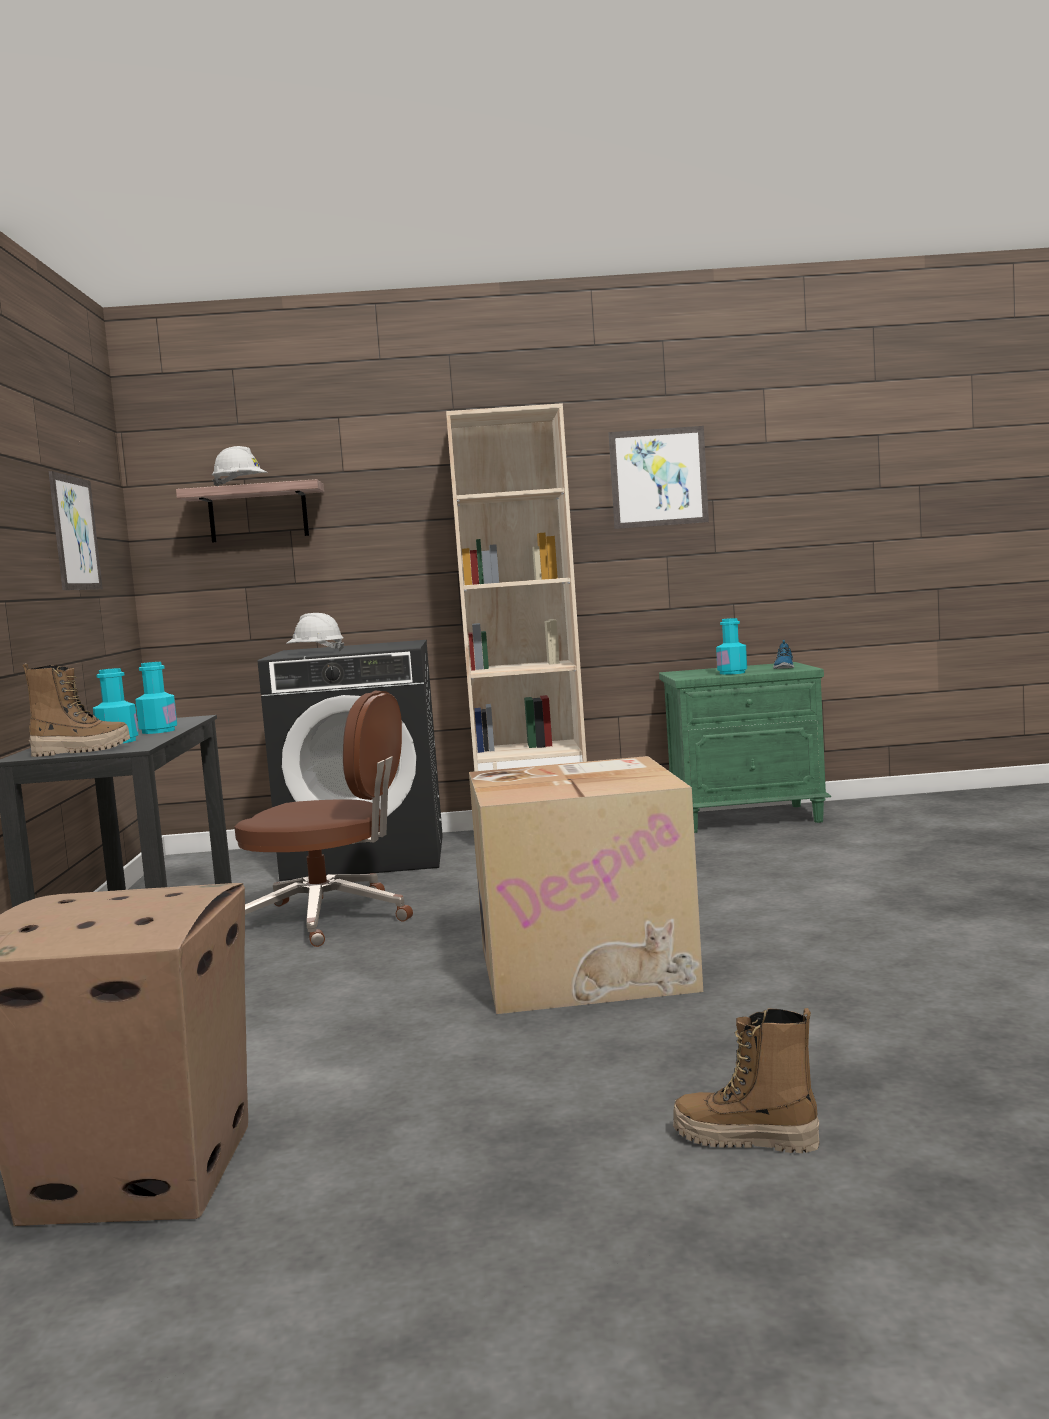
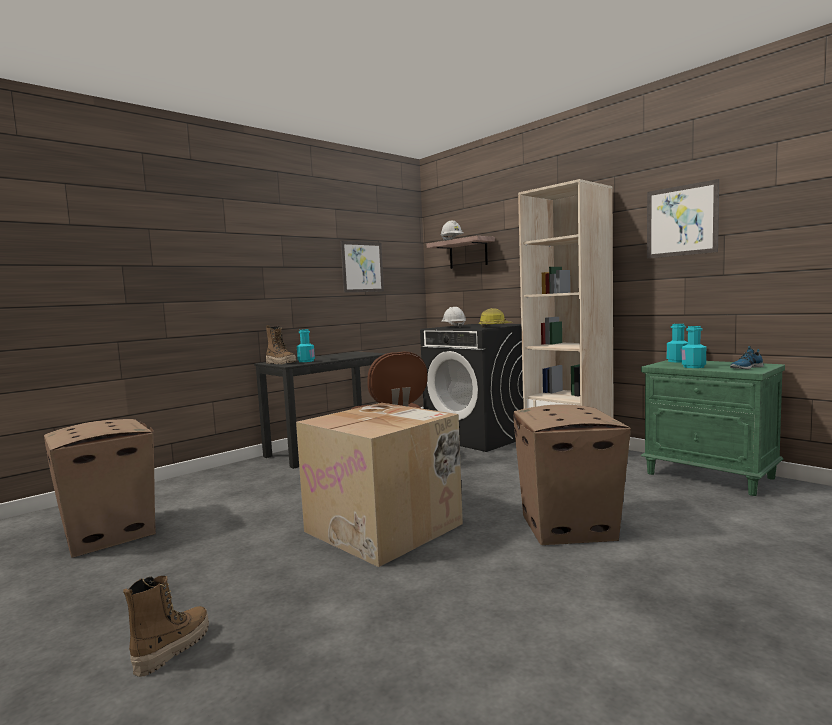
camera: 50 degrees right, 0 degrees up
turquoise bottle [135,662,177,734] -> turquoise bottle moved to [667,324,688,362]
boot [673,1008,820,1153] -> boot turned 45 degrees clockwise [123,576,209,677]
none -> hard hat [479,308,512,328]
none -> cardboard box [513,404,631,545]

